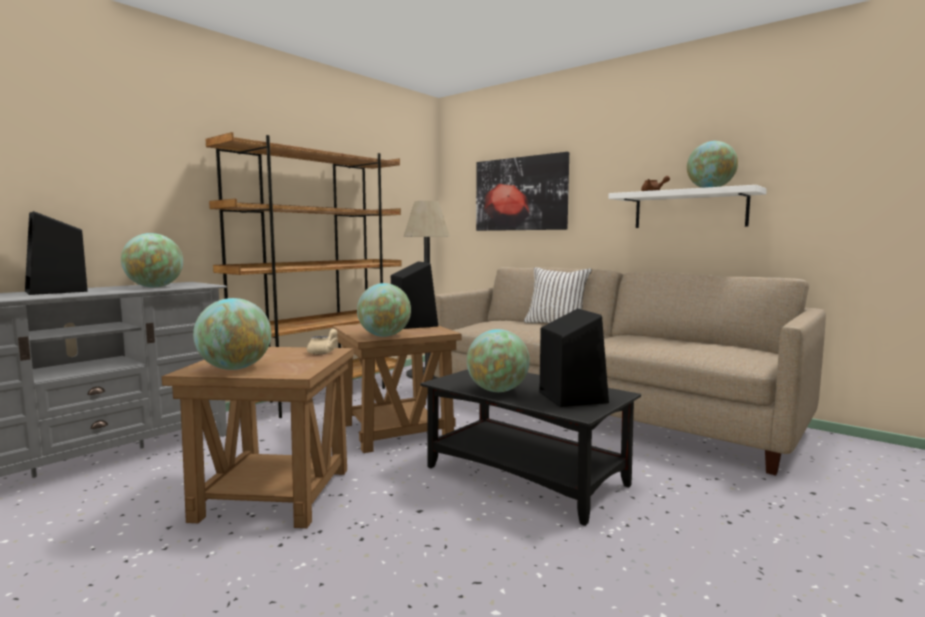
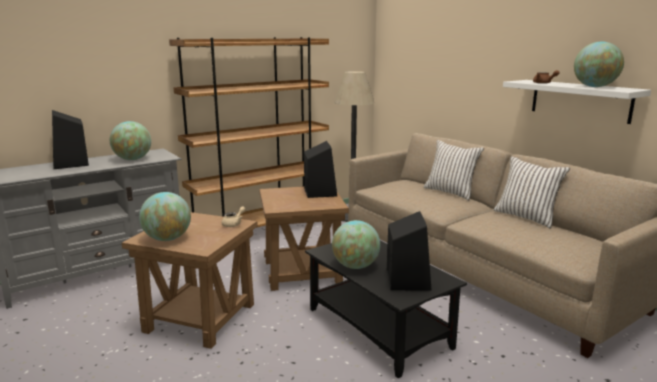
camera: 15 degrees right, 10 degrees up
globe [357,283,411,337] -> none
picture [476,152,569,231] -> none
none -> white pillow [494,156,570,228]

